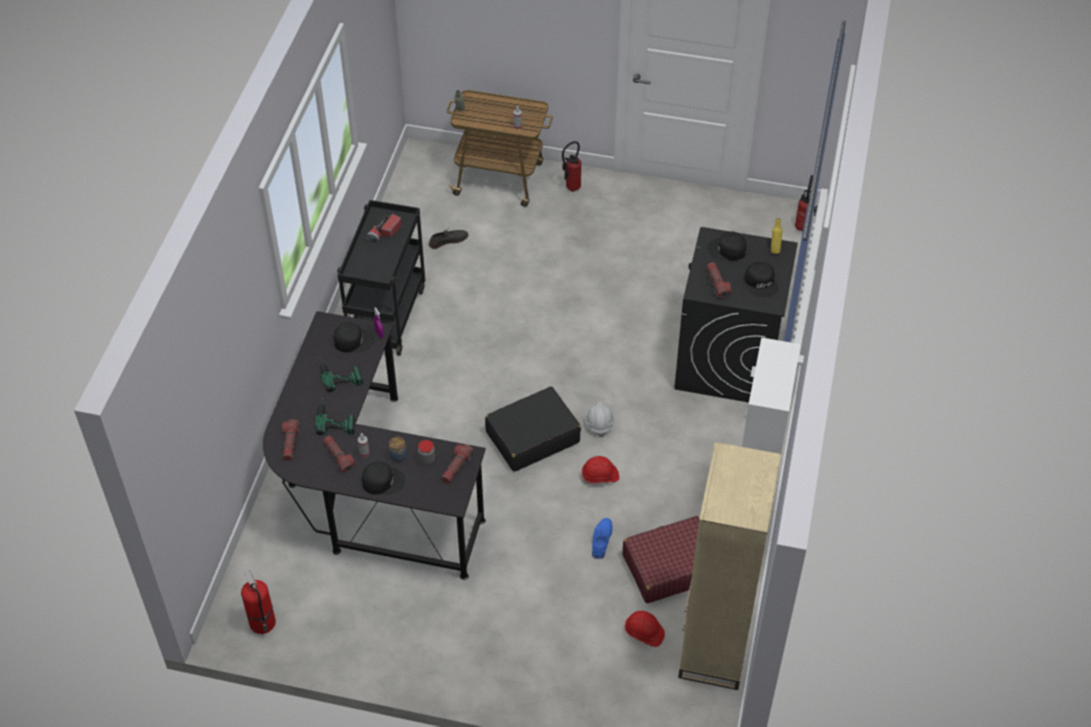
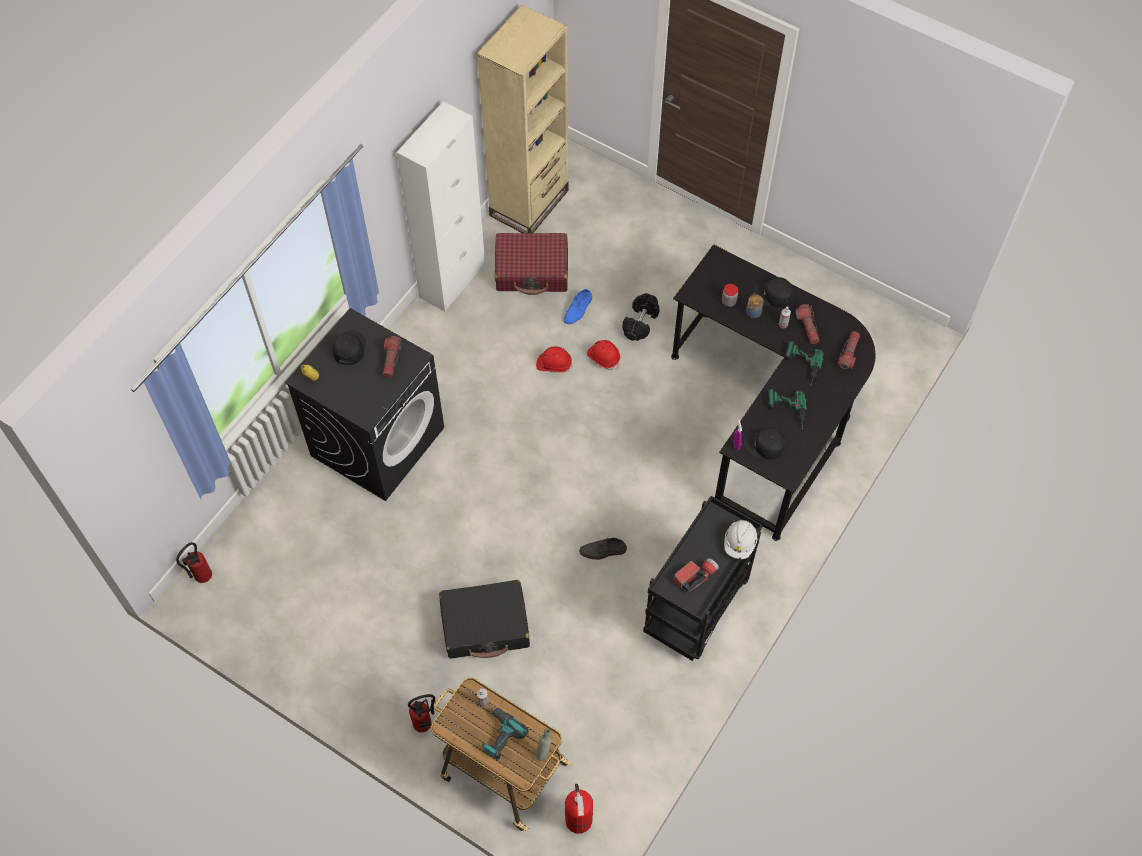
camera: 160 degrees left, 10 degrees up
fire extinguisher [241,570,276,634] -> fire extinguisher moved to [565,784,593,834]
grey shoe [429,229,468,249] -> grey shoe moved to [579,537,627,560]
flashlight [441,444,473,484] -> none
black suitcase [485,387,581,472] -> black suitcase moved to [439,580,530,659]
white hard hat [585,402,614,437] -> white hard hat moved to [724,520,757,559]
red hard hat [625,611,665,647] -> red hard hat moved to [587,340,620,370]
black cap [707,232,747,261] -> none
none -> power drill [483,707,529,760]
none -> black dumbbell [622,293,660,341]

